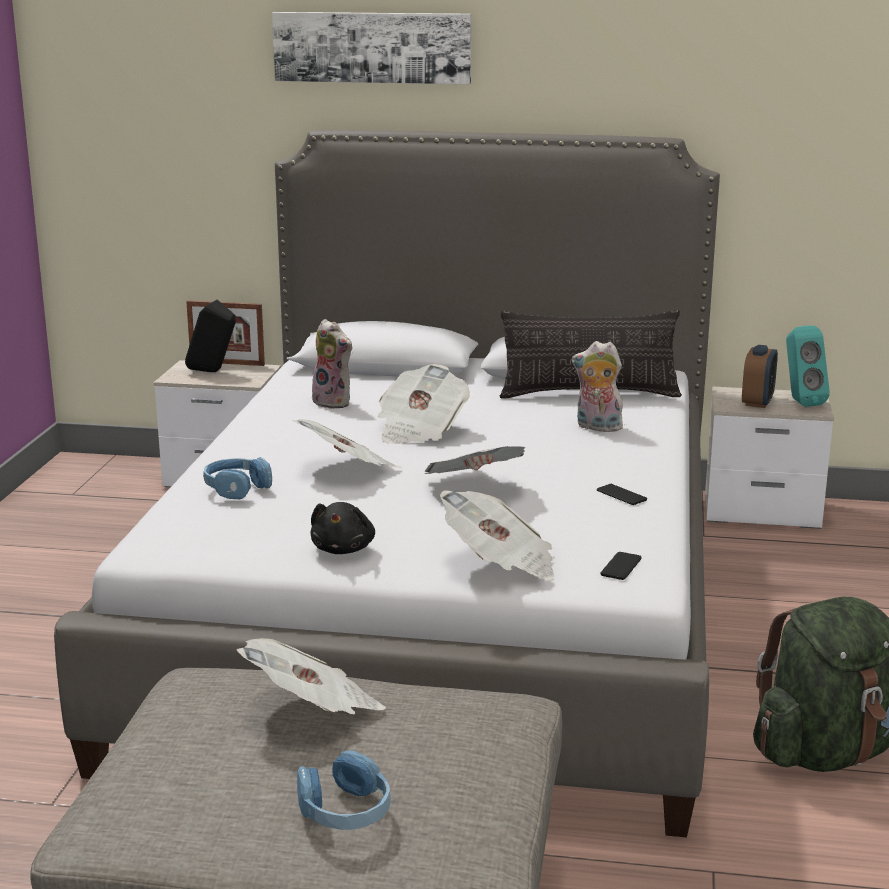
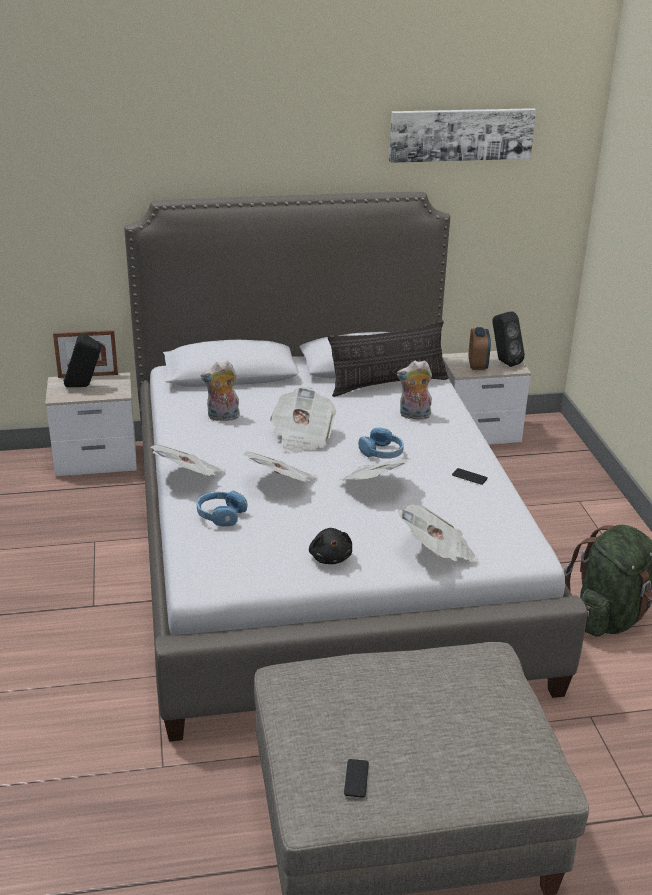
camera: 20 degrees left, 10 degrees up
newspaper [236,638,386,714] -> newspaper moved to [151,445,226,476]
picture [272,12,471,84] -> picture moved to [389,108,536,163]
blue headphones [297,751,391,830] -> blue headphones moved to [358,428,404,458]
plush toy [312,319,353,409] -> plush toy turned 150 degrees clockwise [201,361,240,421]
phone [600,552,642,580] -> phone moved to [344,759,369,798]
turquoise speaker [786,326,830,407] -> black speaker [492,311,525,367]

